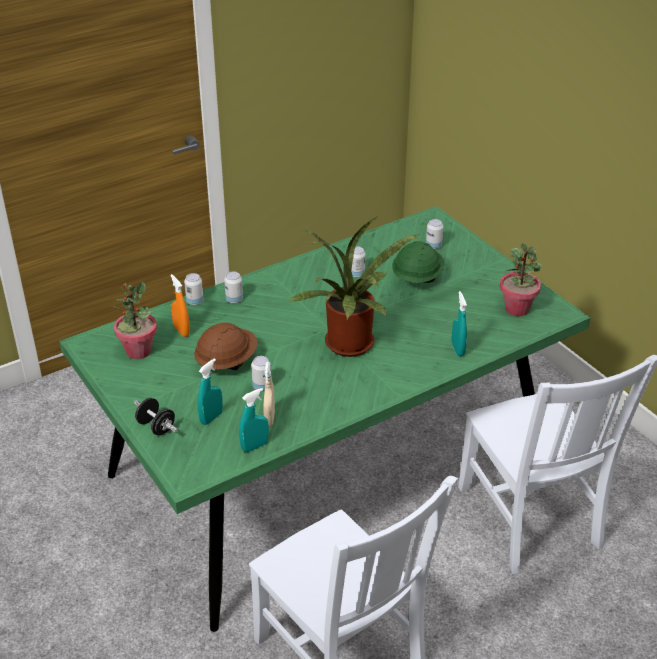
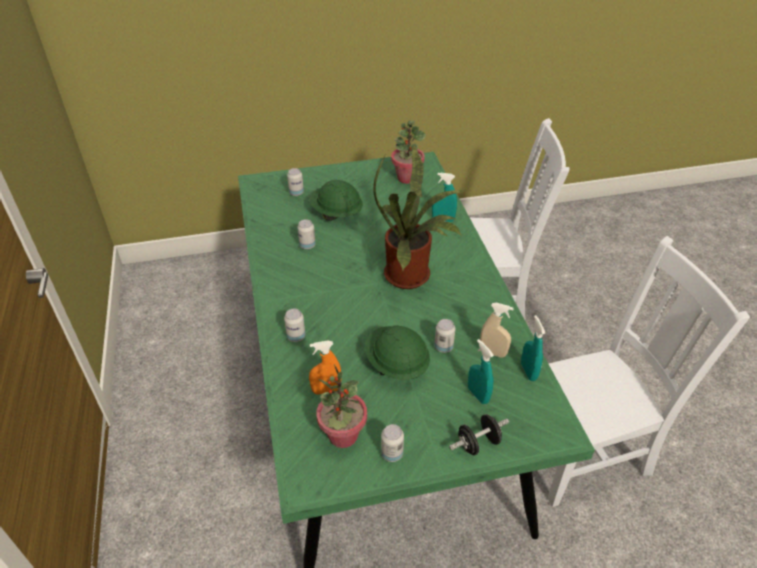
camera: 70 degrees left, 5 degrees up
can [184,273,204,305] -> can moved to [381,424,404,462]
brown hard hat [194,323,258,370] -> green hard hat [365,325,430,380]

